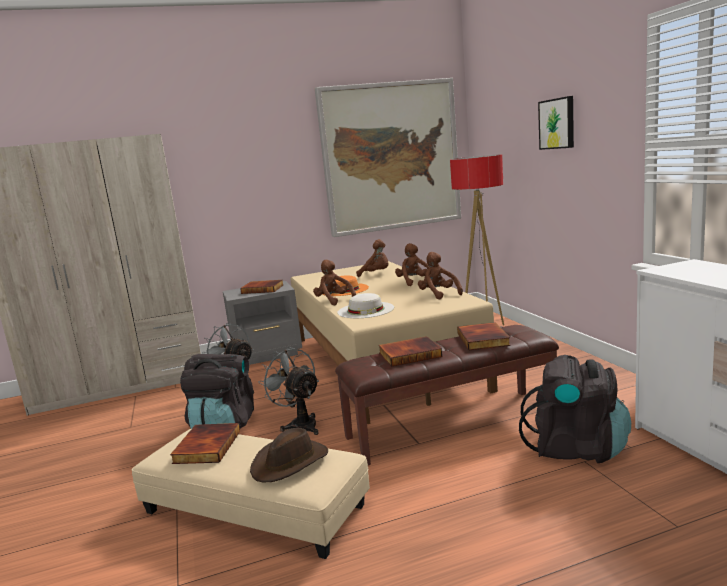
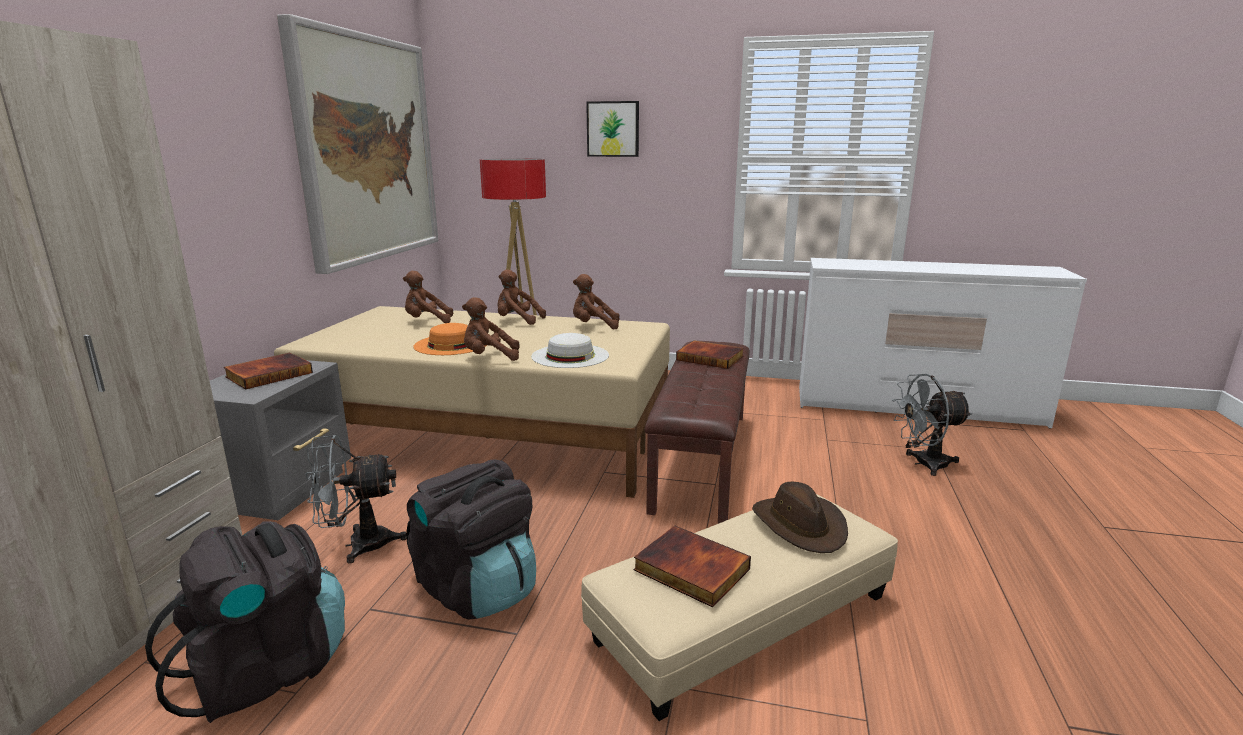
camera: 60 degrees left, 5 degrees up
grey fan [258,347,319,435] -> grey fan moved to [892,374,972,476]
brown plush toy [356,239,389,277] -> brown plush toy turned 150 degrees counterclockwise [403,271,453,323]
book [379,336,442,367] -> none
black backpack [519,355,631,463] -> black backpack moved to [145,522,345,723]

